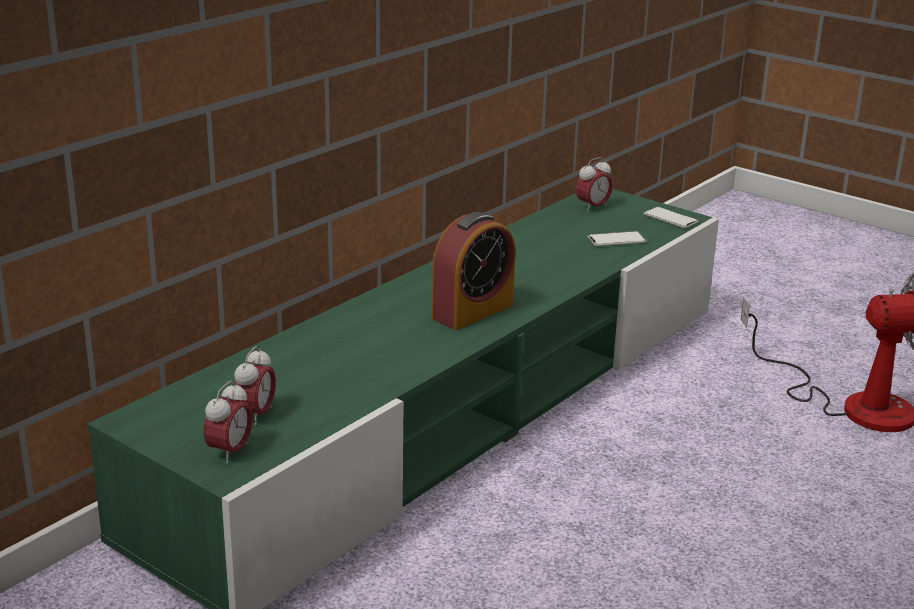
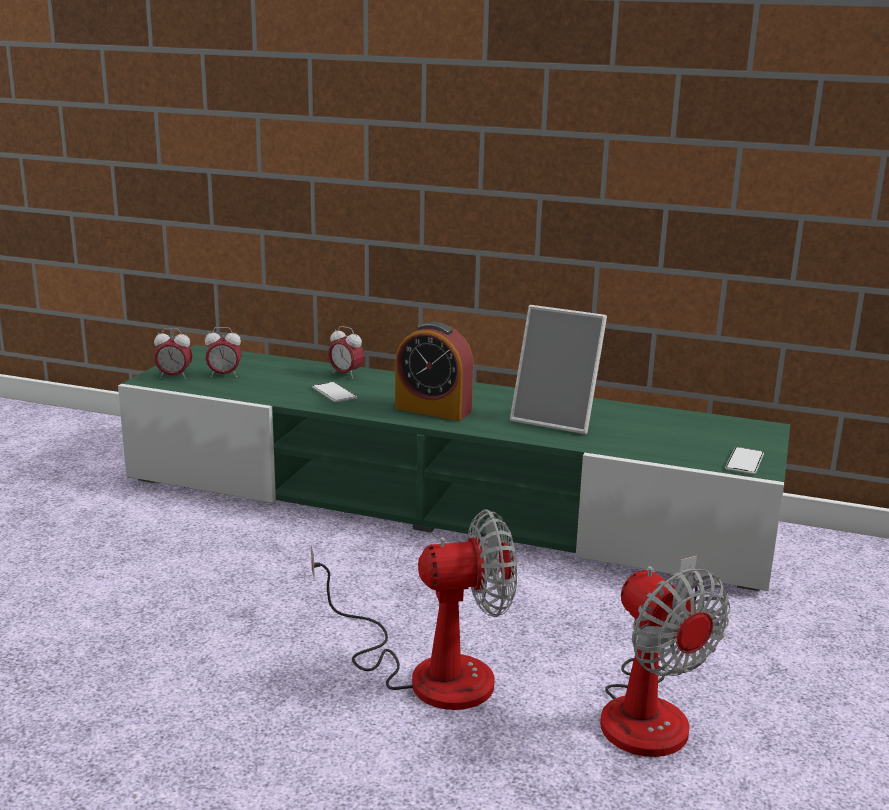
camera: 70 degrees right, 5 degrees down
alarm clock [576,157,613,212] -> alarm clock moved to [328,326,364,379]
phone [587,231,647,246] -> phone moved to [312,382,357,402]
none -> fan [311,509,517,710]
none -> picture frame [510,305,607,434]

